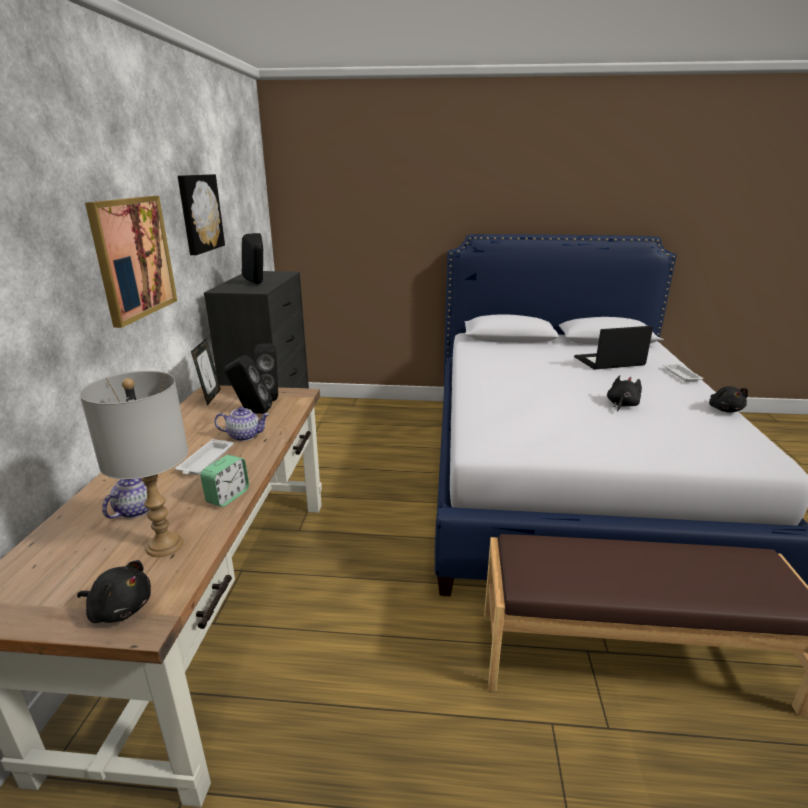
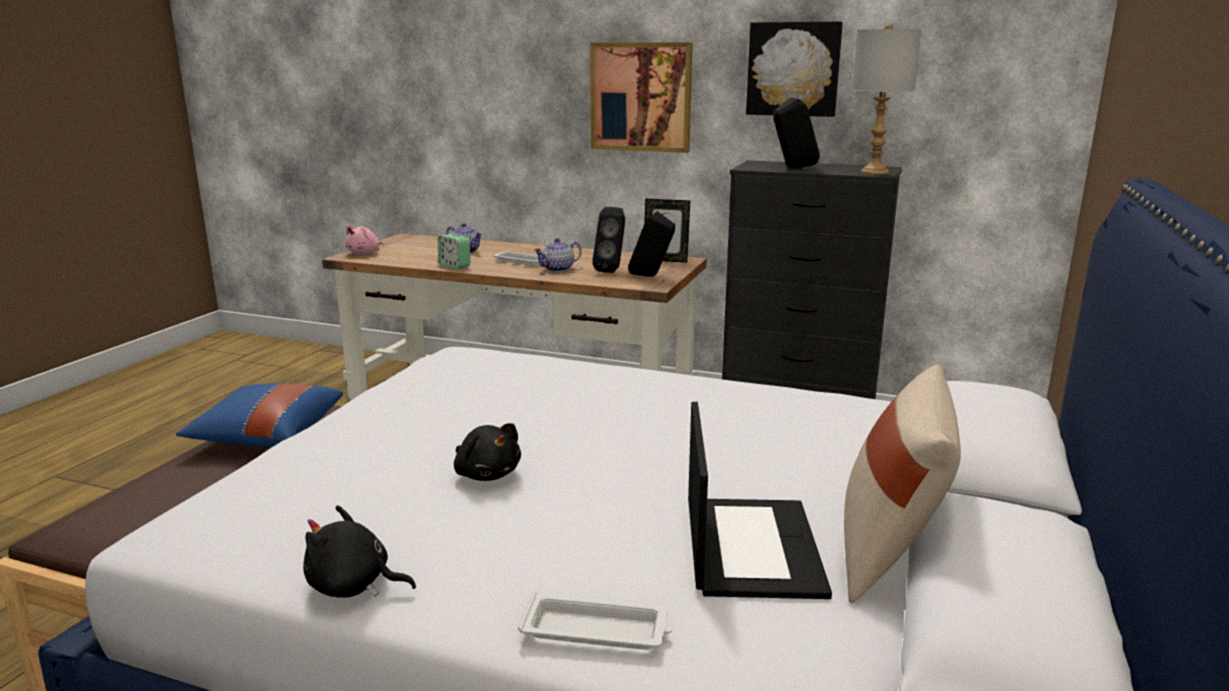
camera: 105 degrees right, 5 degrees down
black plush toy [77,560,151,623] -> pink plush toy [345,225,384,254]
grey table lamp [79,371,188,557] -> grey table lamp moved to [852,24,921,174]
teapot [214,407,270,441] -> teapot turned 45 degrees clockwise [534,238,582,272]
none -> blue pillow [176,383,343,447]
none -> beige pillow [844,365,961,603]

